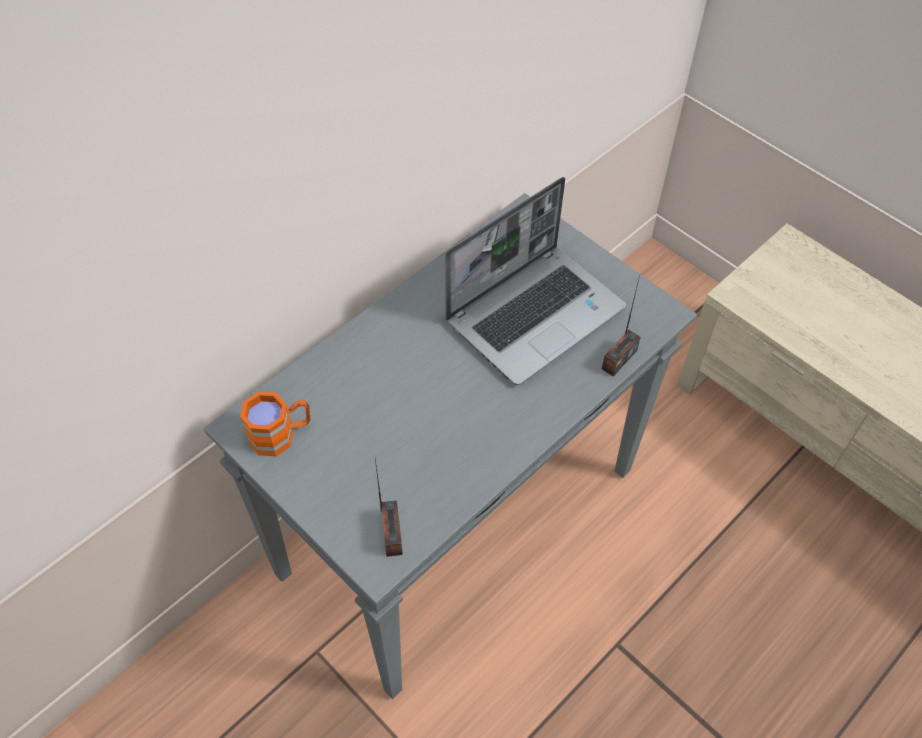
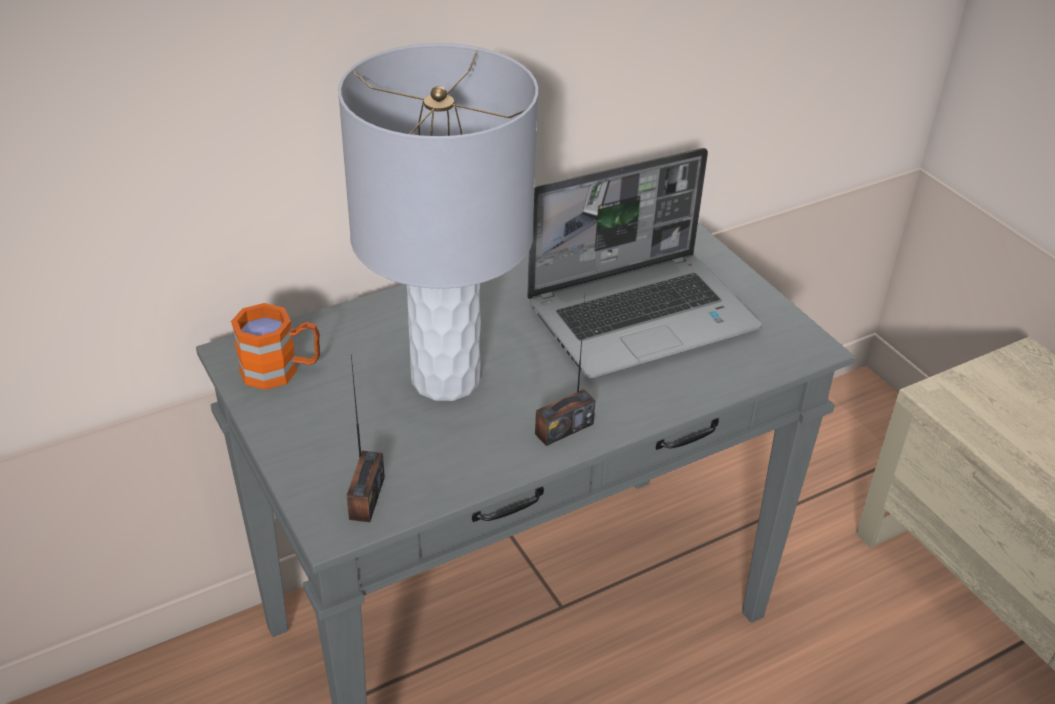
camera: 15 degrees right, 15 degrees down
radio [602,275,641,376] -> radio moved to [535,298,596,446]
none -> grey table lamp [338,43,538,401]

